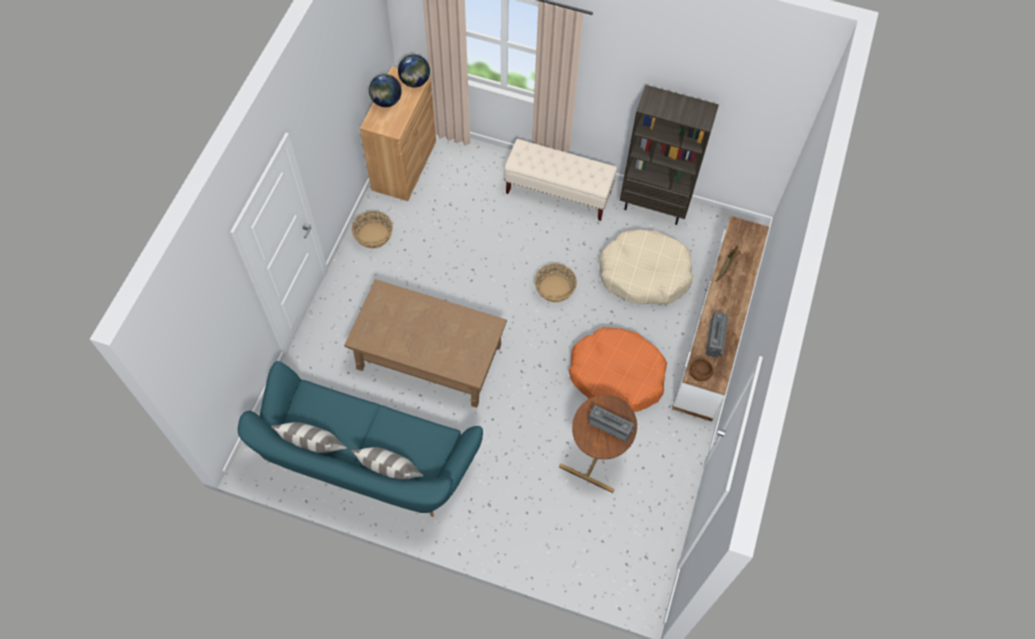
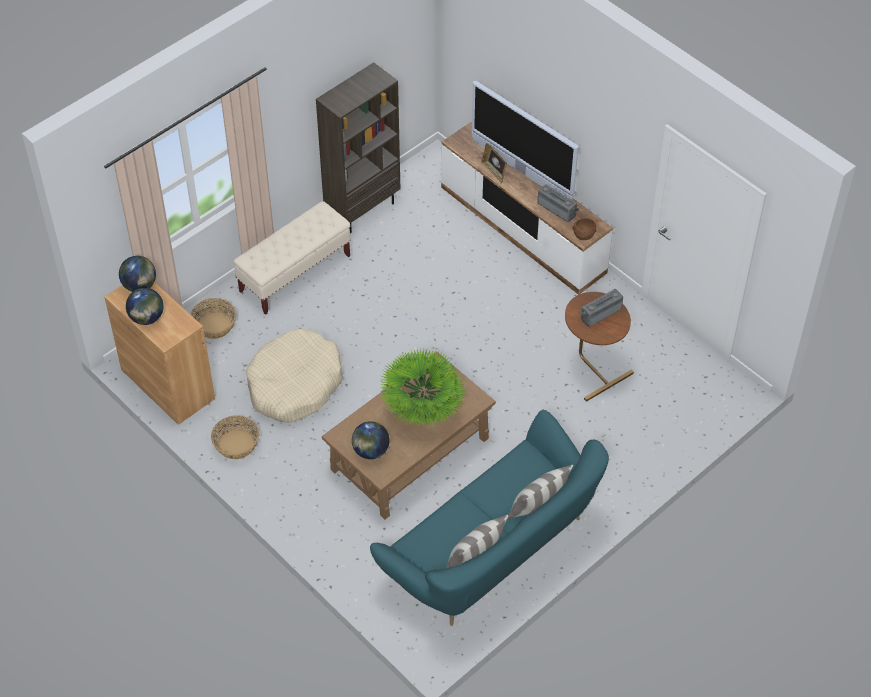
camera: 60 degrees left, 10 degrees down
basket [535,263,577,302] -> basket moved to [191,298,236,339]
orange dog bed [569,327,667,412] -> none
beige dog bed [599,229,693,304] -> beige dog bed moved to [246,329,343,423]
none -> globe [352,421,389,459]
none -> potted plant [380,348,467,427]
none -> television [472,81,579,200]

